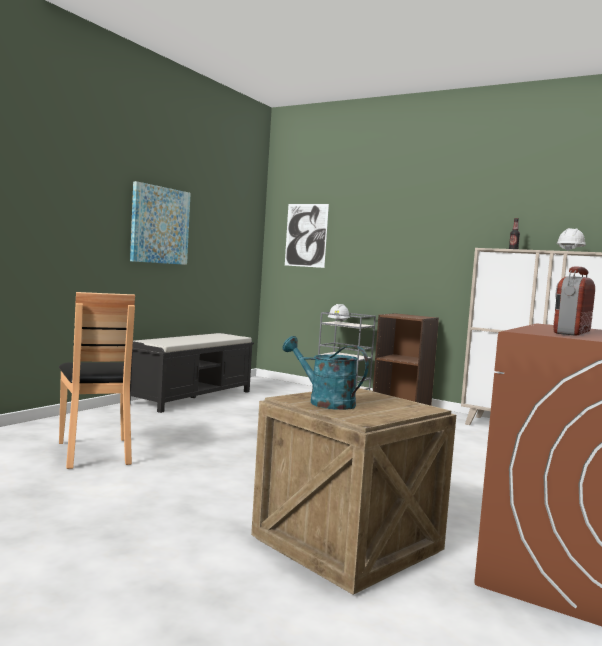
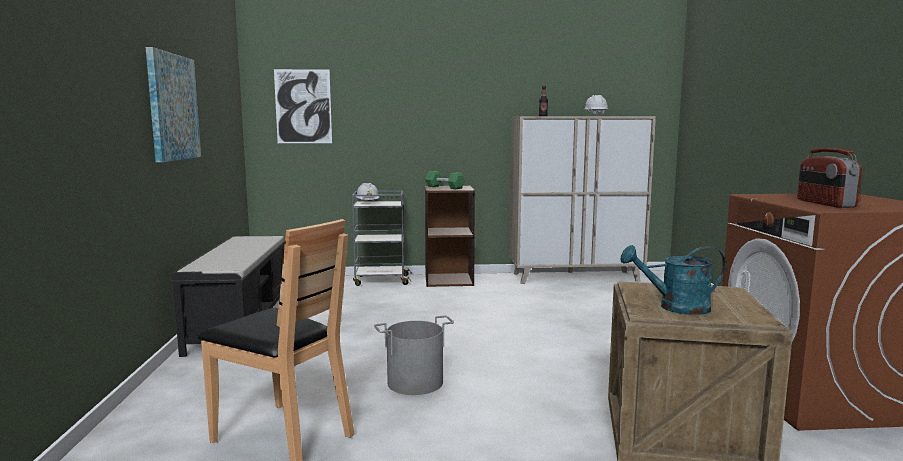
camera: 35 degrees left, 5 degrees up
none -> grey bucket [374,315,454,395]
none -> green dumbbell [425,171,465,189]

